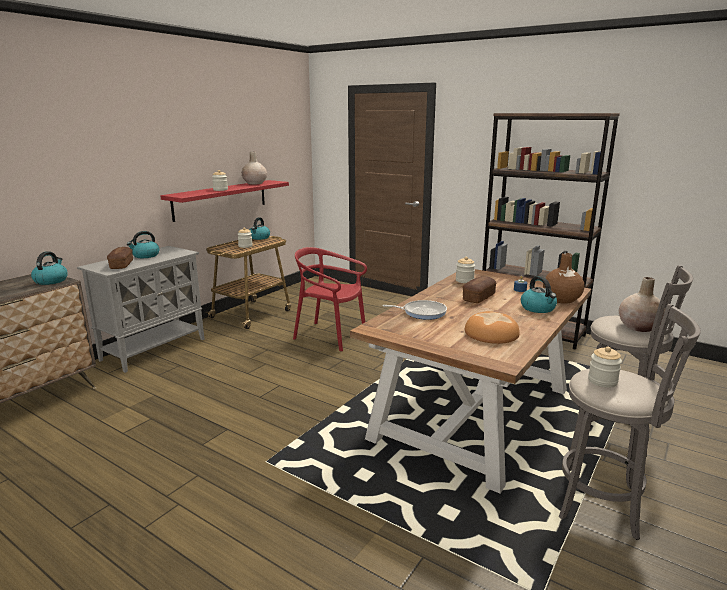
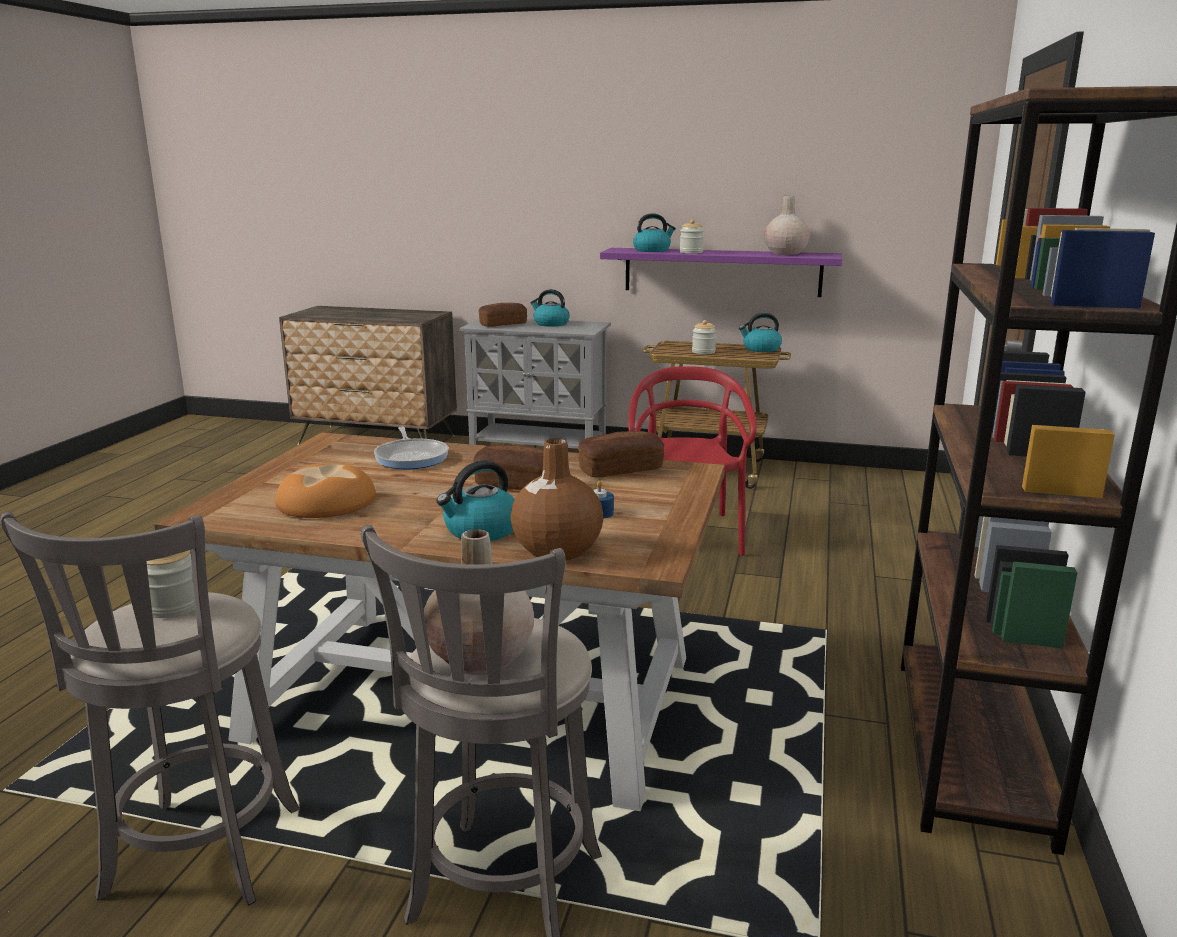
camera: 70 degrees right, 0 degrees up
kettle [31,251,68,285] -> kettle moved to [633,213,676,252]
red shelf [160,180,289,222] -> purple shelf [600,248,842,297]
jar [456,257,475,283] -> bread [578,431,664,477]

